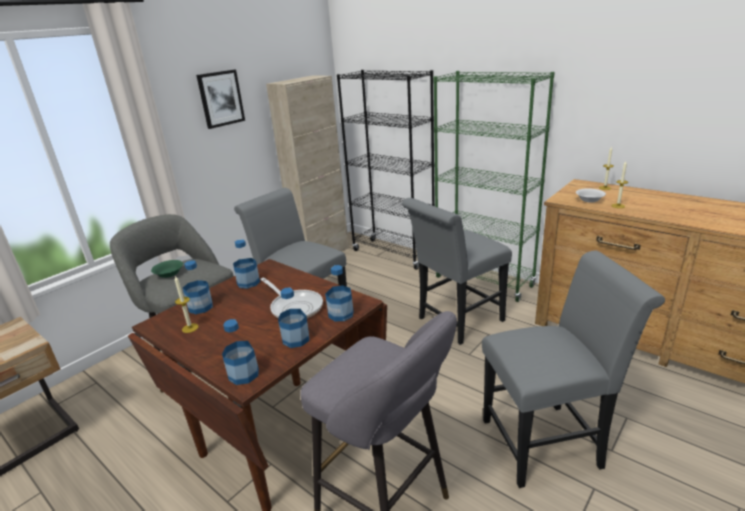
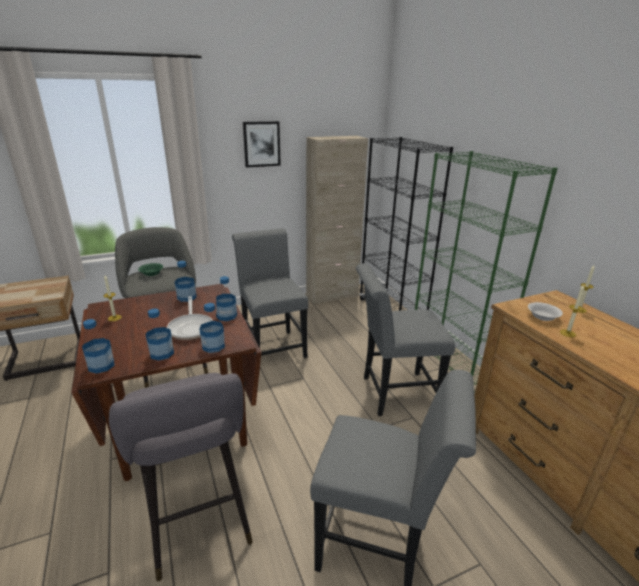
camera: 25 degrees right, 0 degrees up
bottle [183,260,213,314] -> bottle moved to [216,276,237,321]

